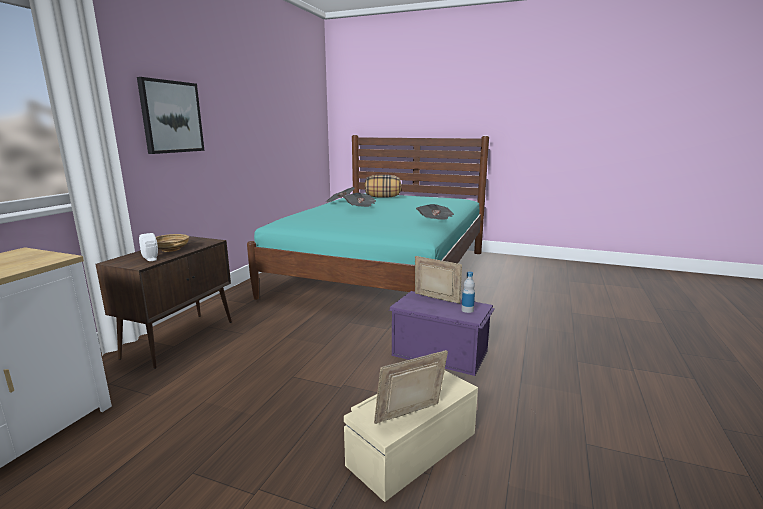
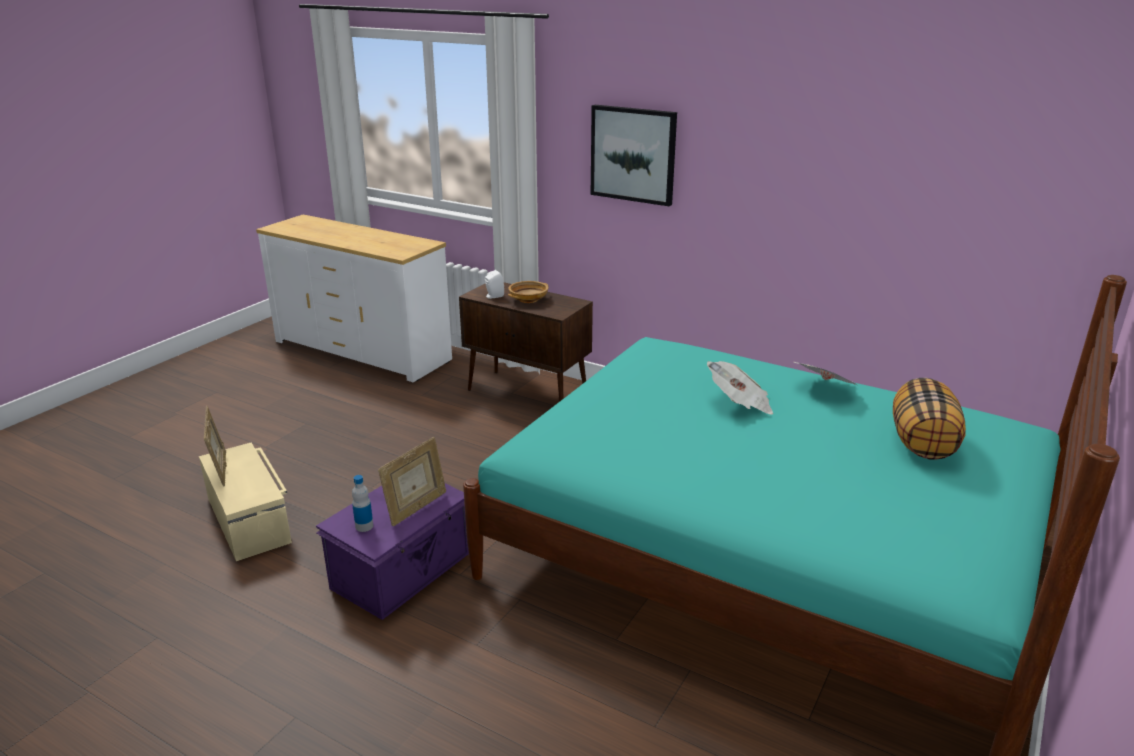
camera: 100 degrees right, 10 degrees up
newspaper [416,204,454,220] -> none

